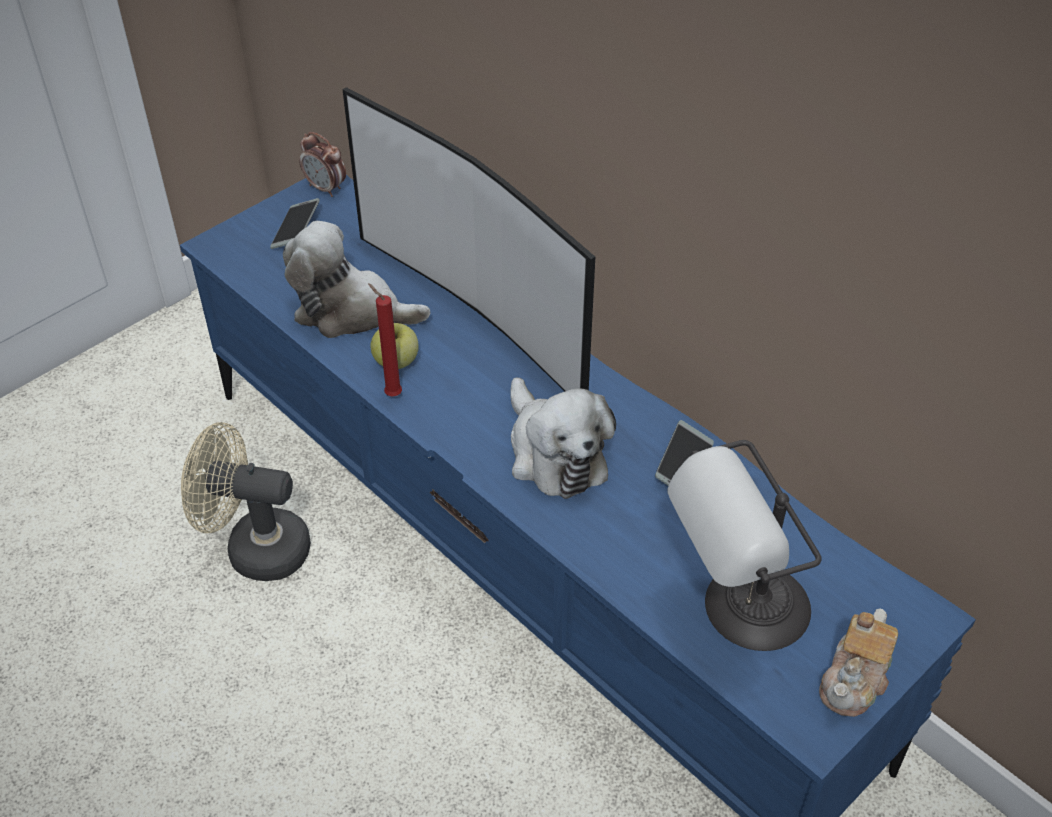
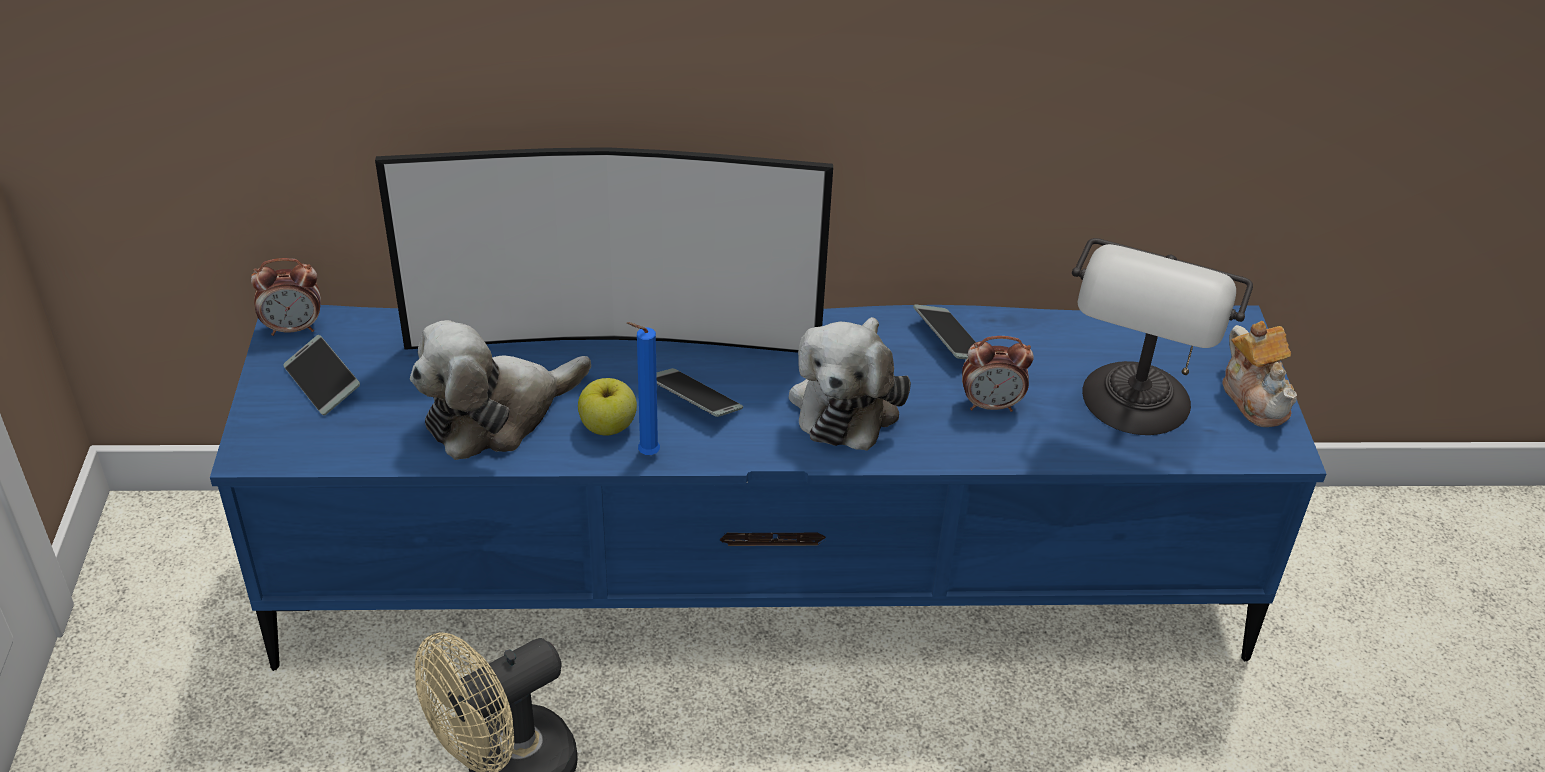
camera: 50 degrees left, 5 degrees down
red candle [368,284,402,397] -> blue candle [627,322,660,455]
plush toy [510,377,616,499] -> plush toy turned 90 degrees clockwise [789,317,911,451]
none -> phone [656,368,743,417]
none -> alarm clock [962,336,1034,412]

